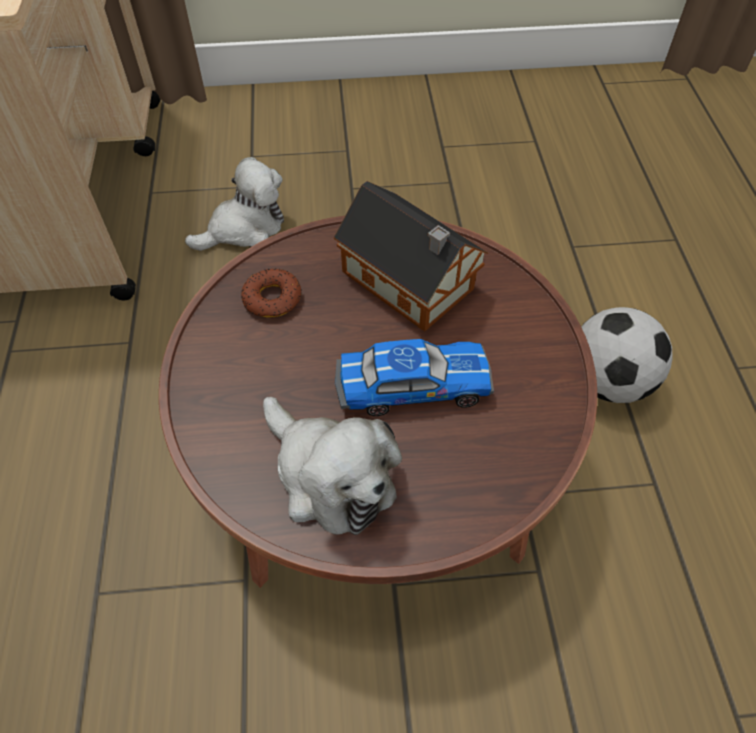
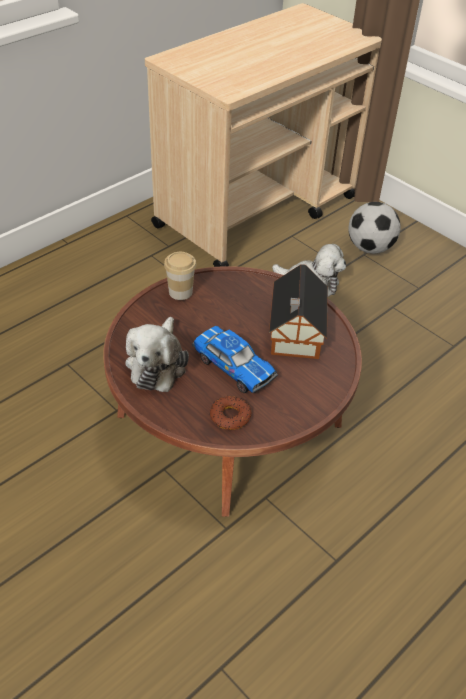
camera: 50 degrees right, 10 degrees down
donut [241,269,302,318] -> donut moved to [210,396,251,430]
football [581,307,673,403] -> football moved to [349,202,401,254]
none -> cup [164,252,196,300]

